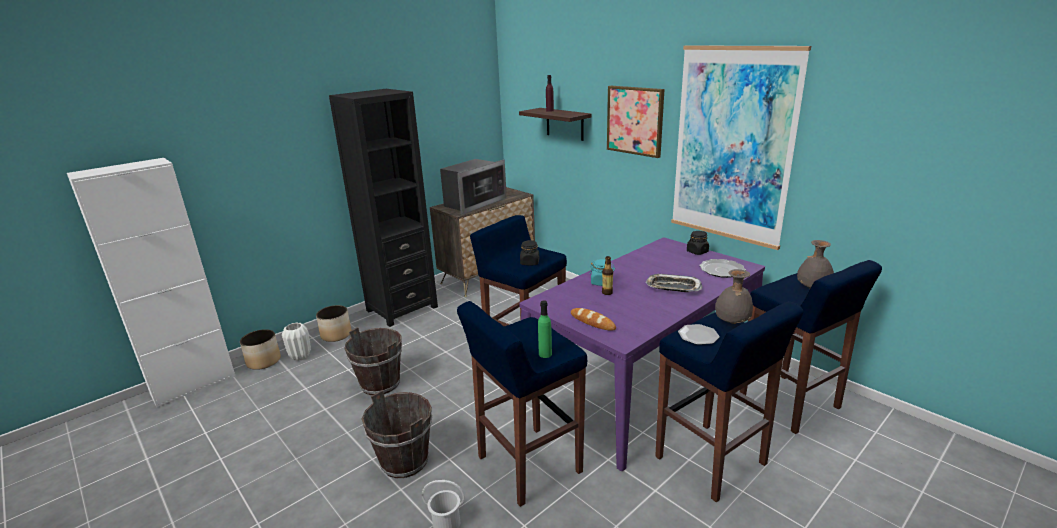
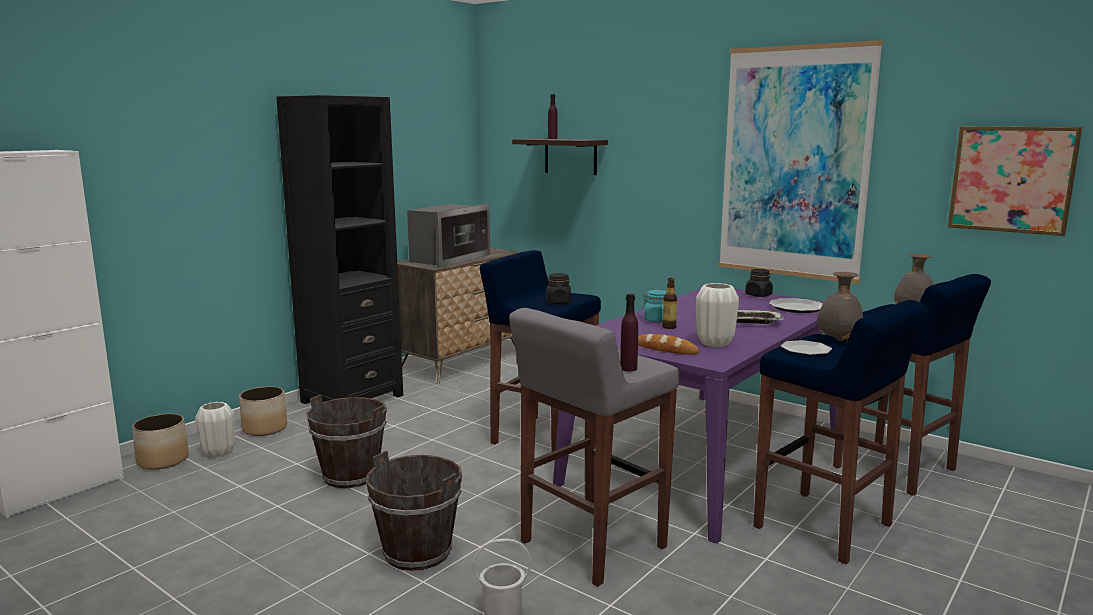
camera: 10 degrees left, 10 degrees down
blue stool [457,301,587,507] -> grey stool [509,308,679,587]
green bottle [538,301,552,358] -> purple bottle [620,294,638,372]
picture [607,86,664,158] -> picture moved to [948,126,1082,236]
none -> white vase [696,283,739,347]

